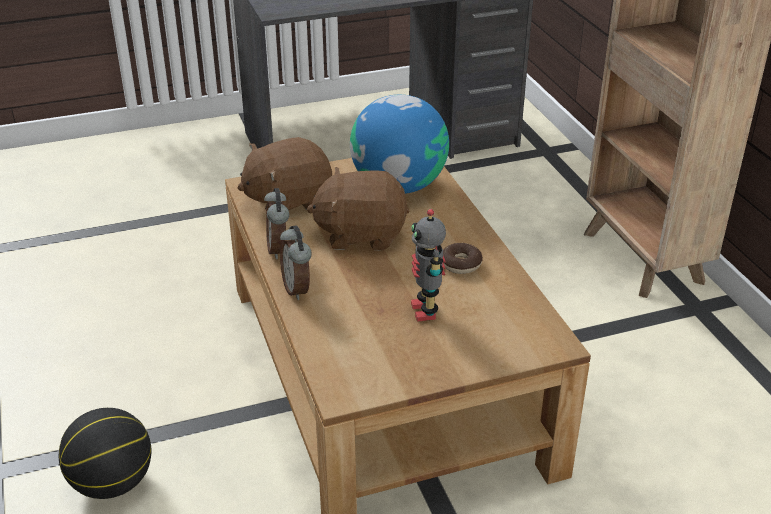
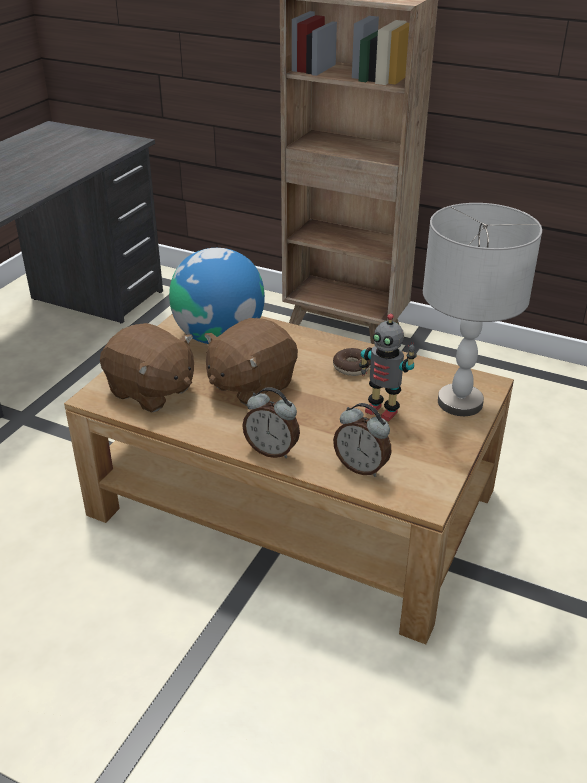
camera: 45 degrees left, 0 degrees up
basketball [59,408,151,499] -> none
brown plush toy [238,137,332,210] -> brown plush toy turned 75 degrees counterclockwise [100,323,194,413]
alarm clock [264,188,289,259] -> alarm clock moved to [333,403,391,477]
none -> grey table lamp [423,203,542,416]

